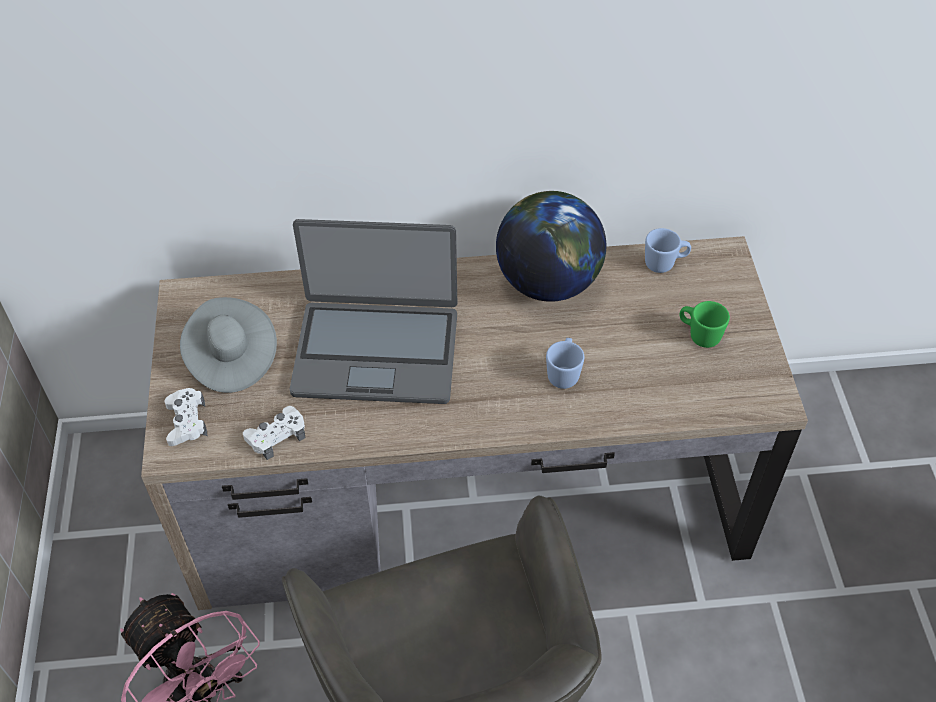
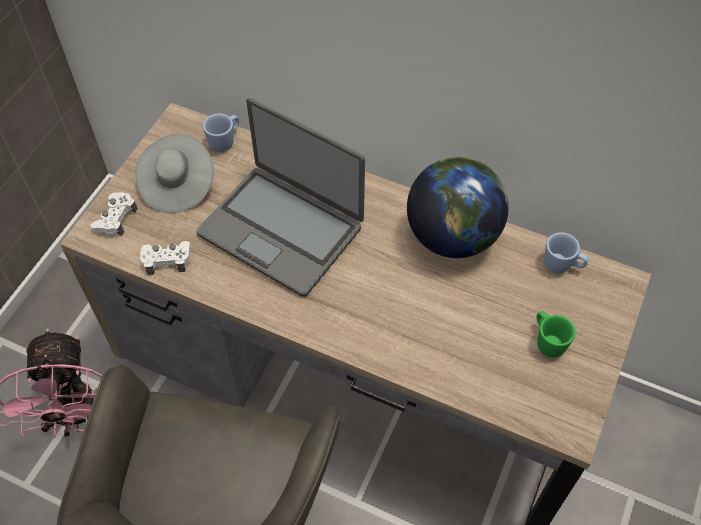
camera: 30 degrees right, 5 degrees up
blue mug [546,338,584,389] -> blue mug moved to [203,113,239,152]

